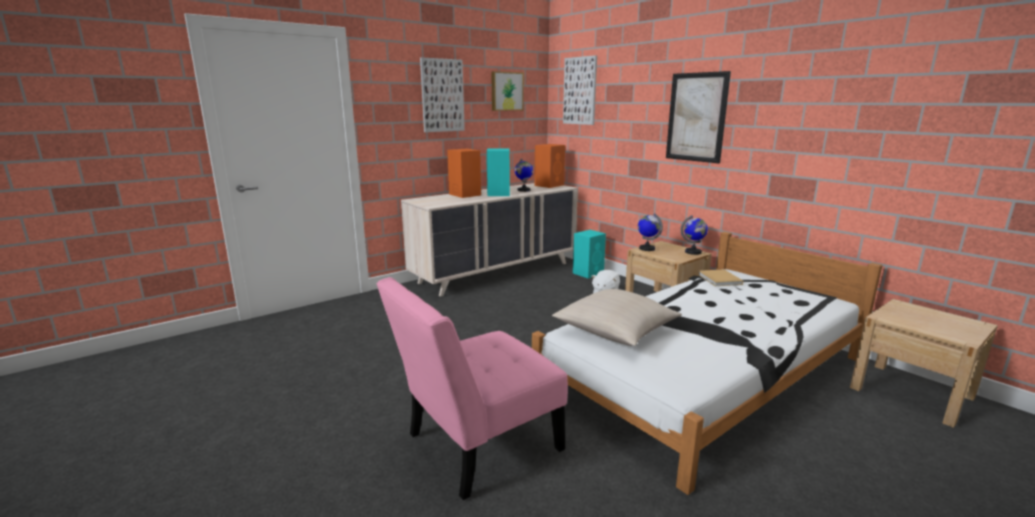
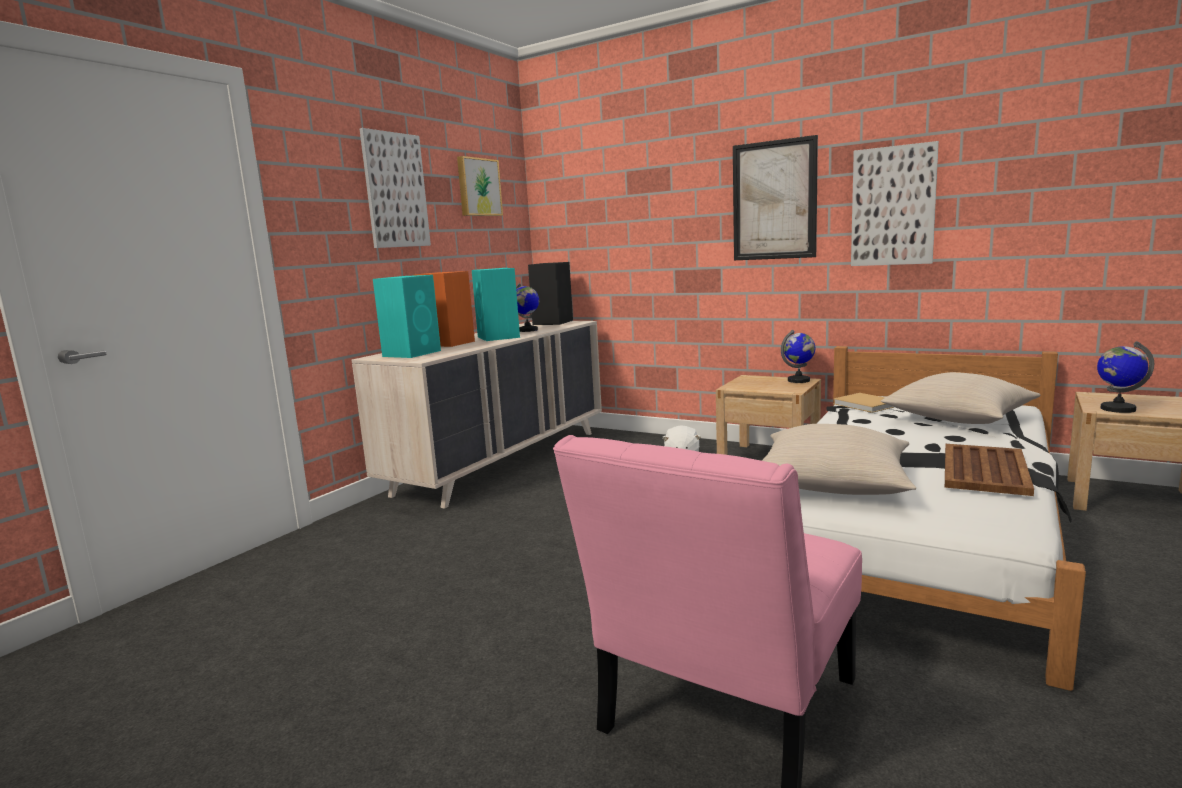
camera: 20 degrees left, 5 degrees down
orange speaker [535,144,565,188] -> black speaker [528,262,573,325]
picture [563,55,597,125] -> picture moved to [851,141,939,266]
turquoise speaker [573,230,606,278] -> turquoise speaker moved to [373,275,441,358]
globe [638,213,663,251] -> globe moved to [1097,341,1154,413]
none -> beige pillow [881,372,1040,424]
none -> brown tray [945,444,1034,496]

